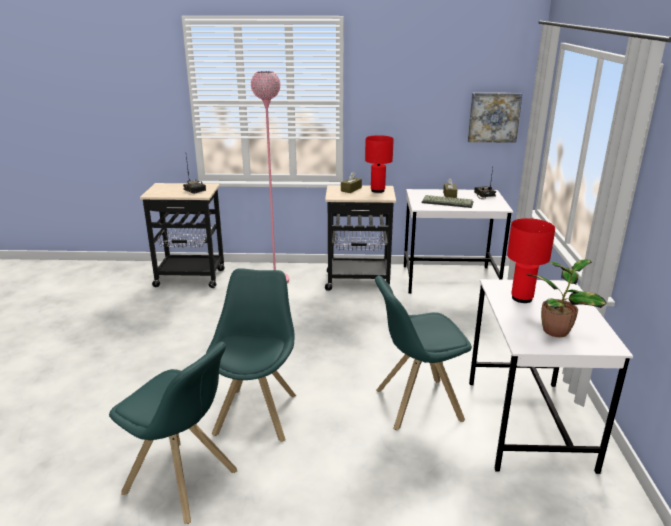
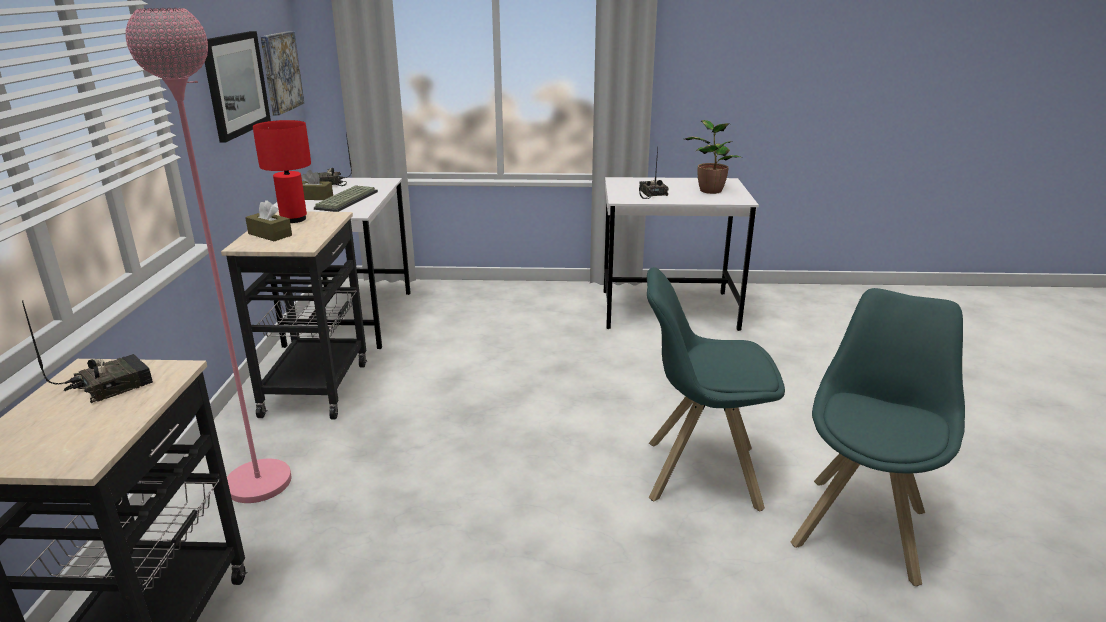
camera: 90 degrees left, 0 degrees up
turquoise chair [375,276,472,431] -> none
red table lamp [507,218,555,303] -> radio [639,148,669,199]
none -> picture [204,31,271,142]

